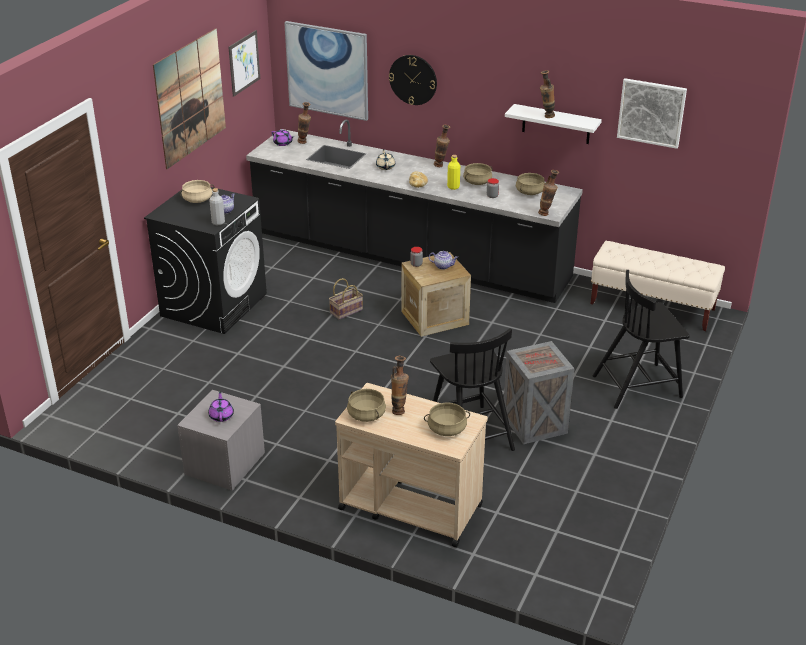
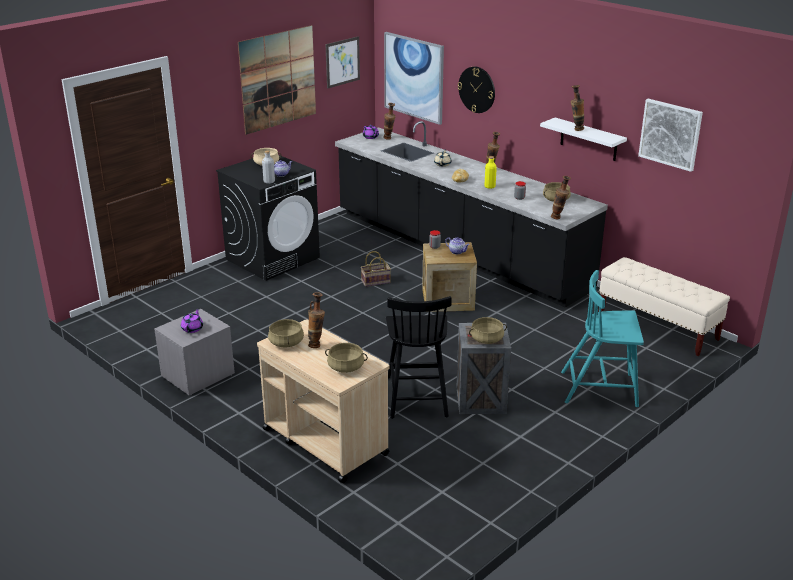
camera: 20 degrees right, 5 degrees down
beige cooking pot [463,163,492,185] -> beige cooking pot moved to [469,317,507,344]
black chair [593,270,690,409] -> turquoise chair [561,270,644,407]

